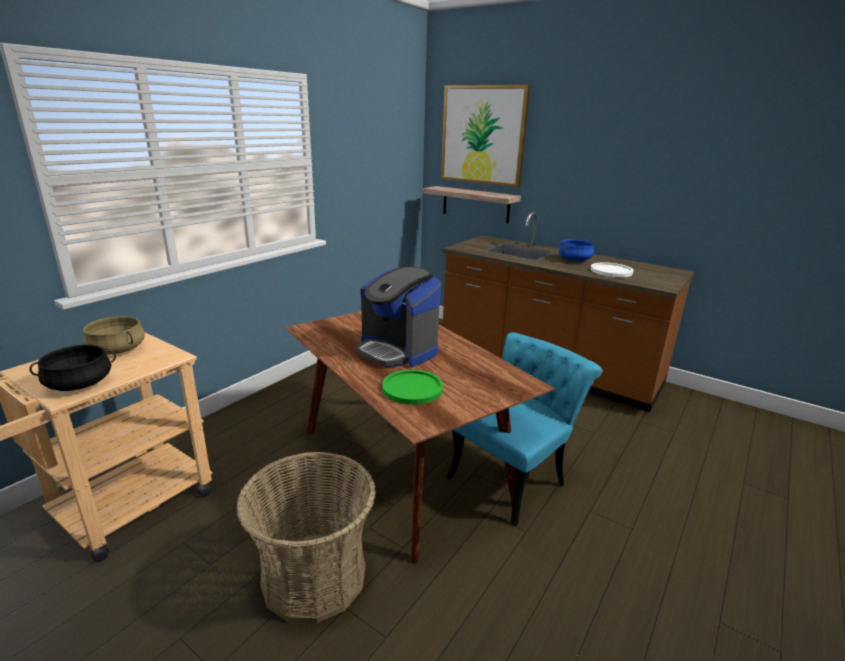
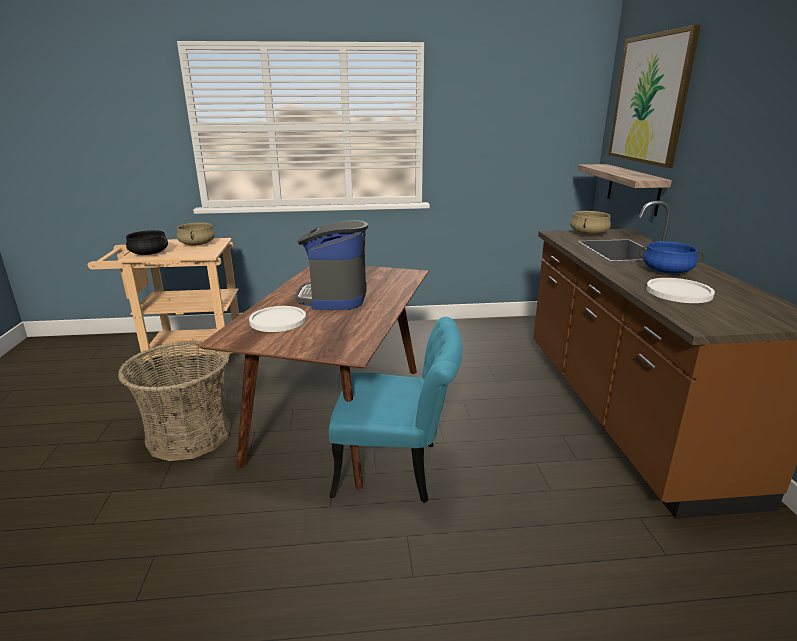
camera: 50 degrees right, 0 degrees up
green plate [382,370,443,405] -> white plate [249,306,306,332]
none -> beige cooking pot [570,211,611,235]

